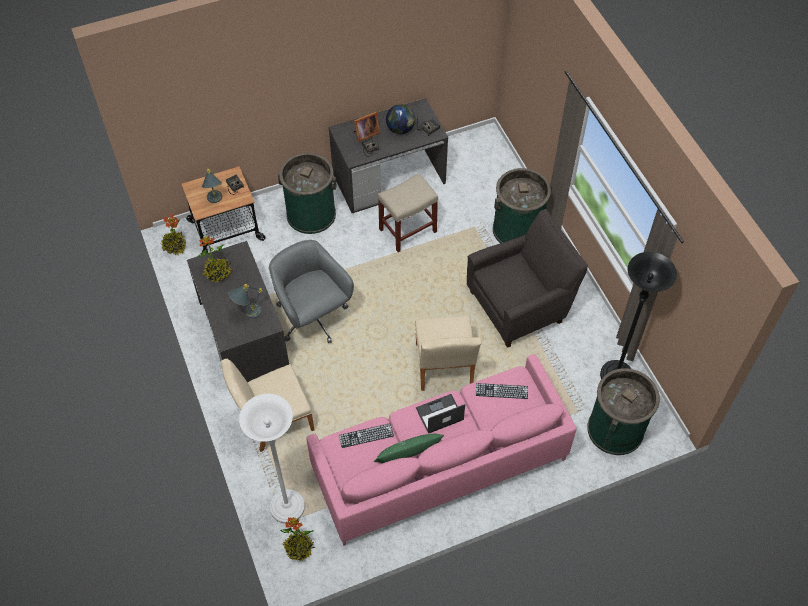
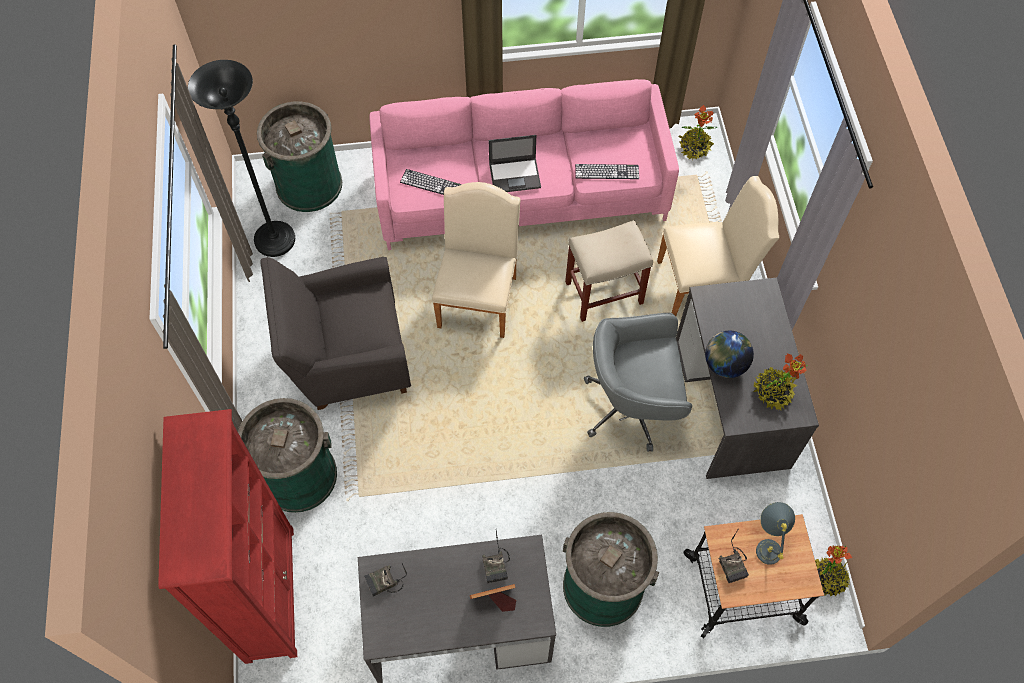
camera: 165 degrees left, 5 degrees up
grey table lamp [229,284,262,318] -> none
white floor lamp [239,394,305,523] -> none
grey office chair [269,240,354,343] -> grey office chair turned 105 degrees clockwise [584,313,692,452]
green pillow [374,434,444,463] -> none
beige stool [377,173,438,252] -> beige stool moved to [565,220,653,322]
globe [386,104,415,134] -> globe moved to [705,331,754,378]
none -> red bookcase [158,409,297,664]

